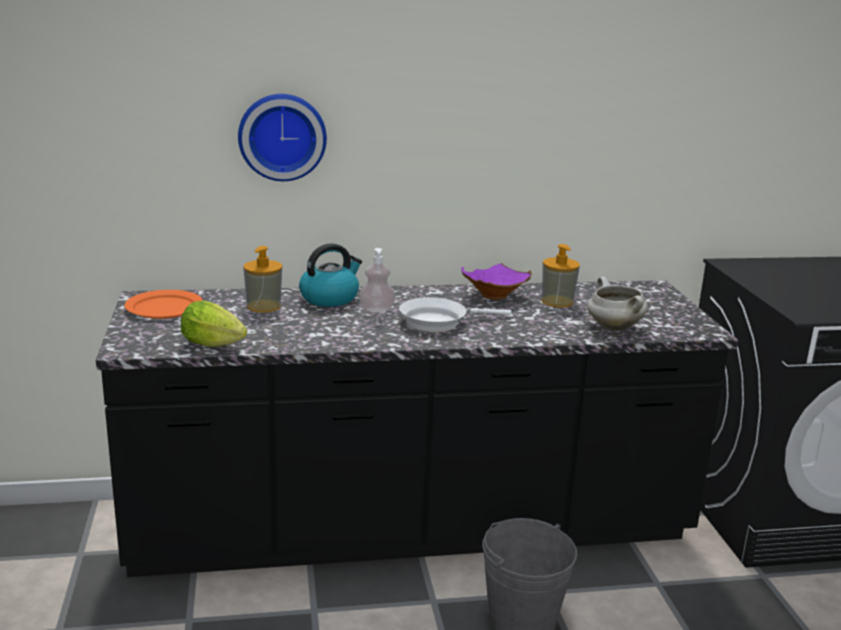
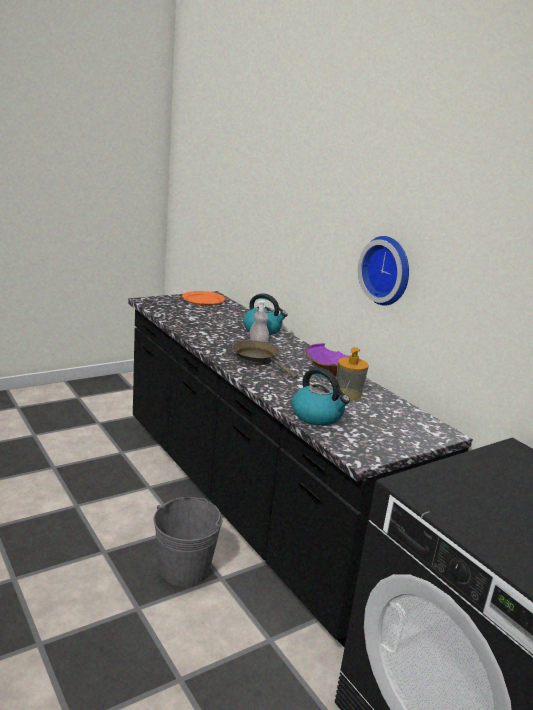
camera: 65 degrees right, 0 degrees up
lettuce [181,301,247,347] -> none
wall clock [238,94,327,181] -> wall clock moved to [358,236,409,306]
soap dispenser [243,246,282,312] -> none
white frying pan [399,297,512,332] -> brown frying pan [232,340,297,379]
white cooking pot [587,277,648,331] -> kettle [292,368,350,426]

